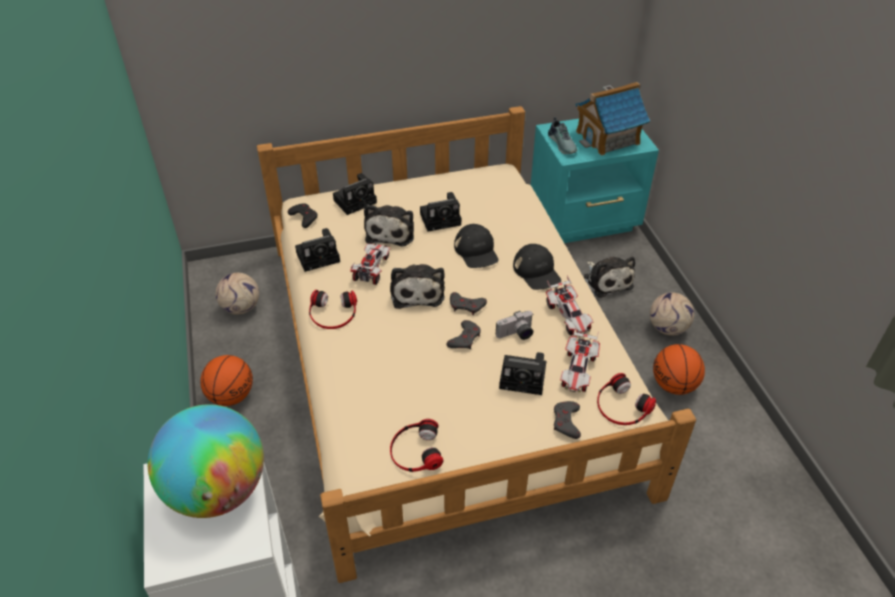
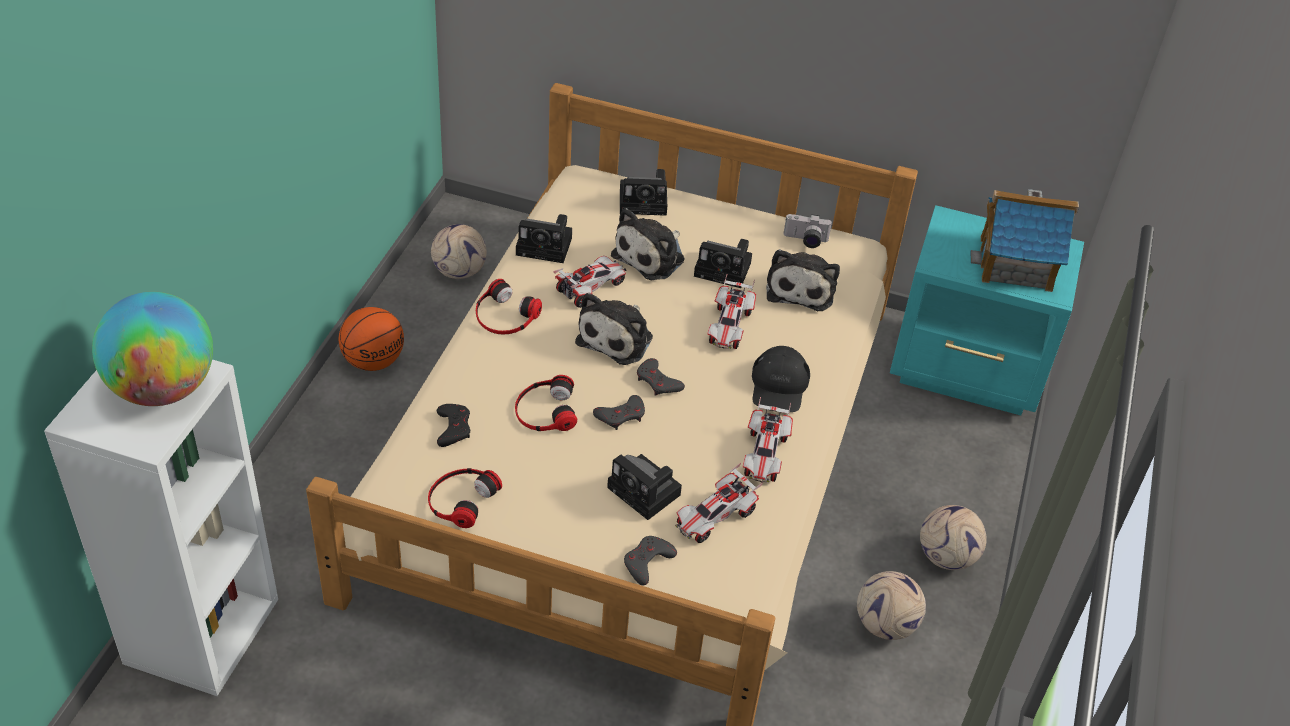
camera: 30 degrees right, 0 degrees up
black game controller [288,203,318,228] -> black game controller moved to [437,404,470,447]
black cap [454,224,499,268] -> toy car [707,275,756,349]
camera [496,311,533,340] -> camera moved to [783,214,832,248]
shoe [548,117,577,154] -> none
plush toy [584,257,635,298] -> plush toy moved to [766,249,840,311]
headphones [597,373,656,425] -> headphones moved to [515,375,577,431]
basketball [653,344,705,395] -> football [857,571,926,640]

